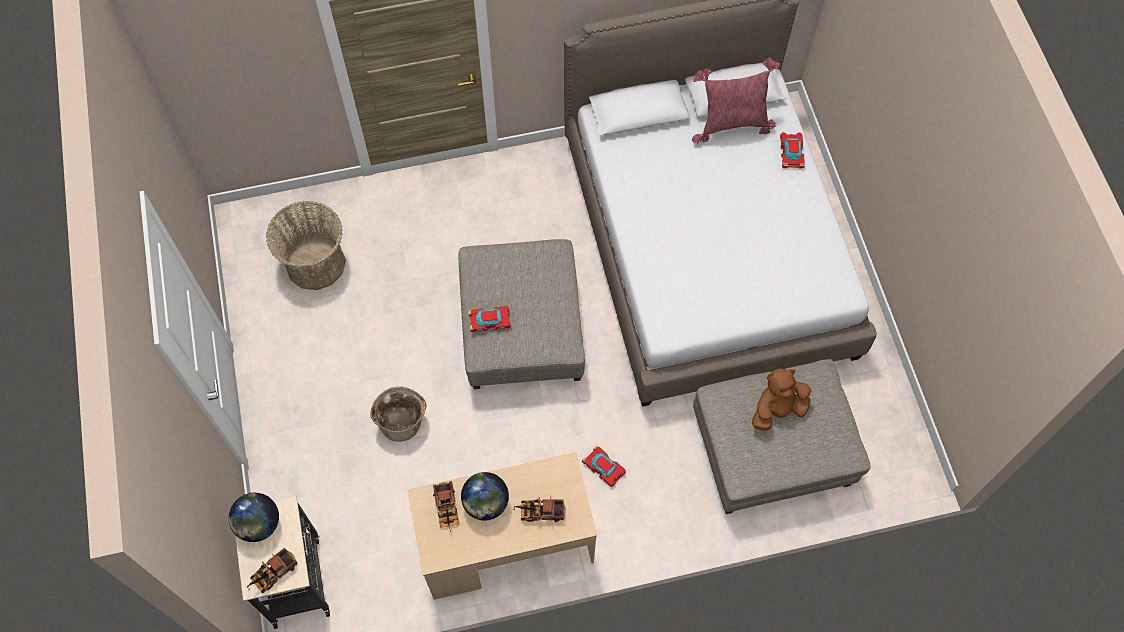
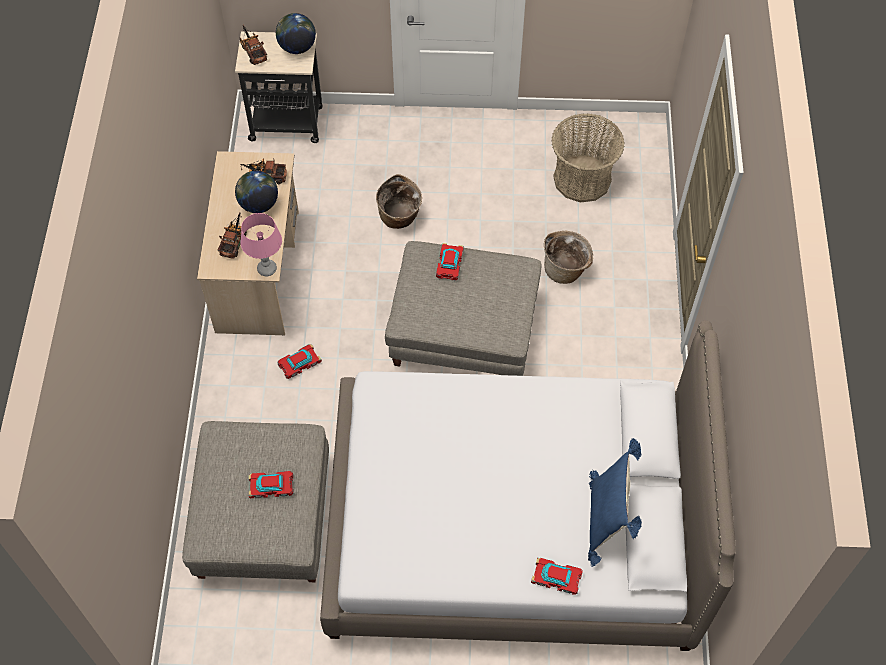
camera: 105 degrees right, 5 degrees down
red pillow [692,57,780,143] -> blue pillow [588,438,642,566]
brown plush toy [752,368,812,430] -> toy car [249,471,294,498]
none -> pink table lamp [241,213,282,276]
none -> basket [544,231,593,284]

